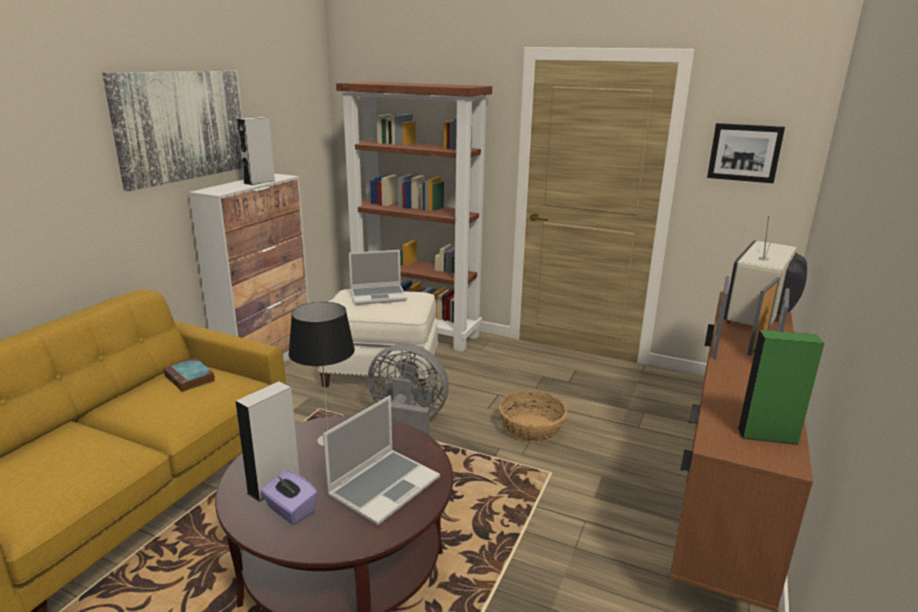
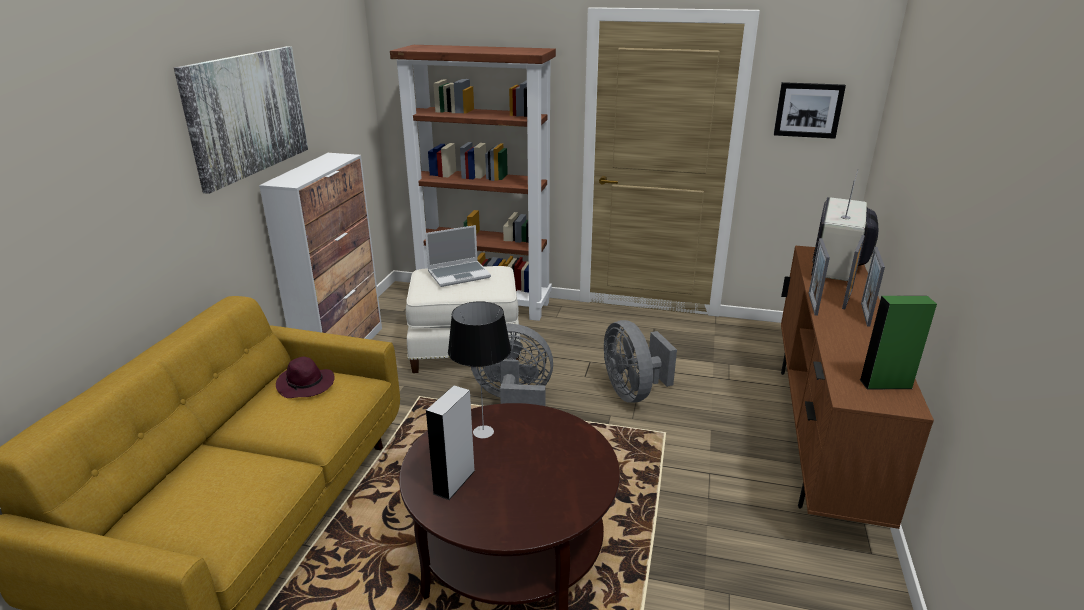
camera: 10 degrees left, 5 degrees up
book [163,358,215,392] -> purple hat [276,357,335,398]
grey speaker [237,117,275,185] -> none
purple tissue box [261,470,318,525] -> none
laptop [323,396,440,525] -> none
basket [499,391,567,443] -> grey fan [604,320,677,403]

